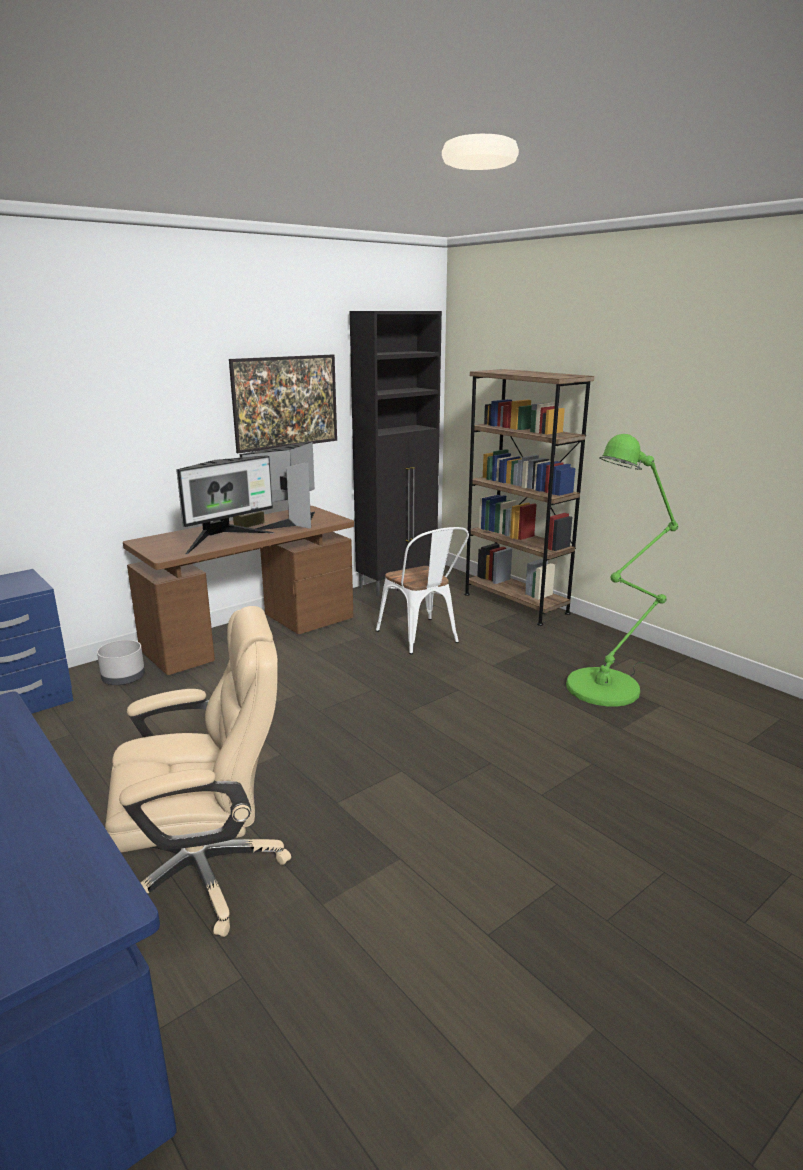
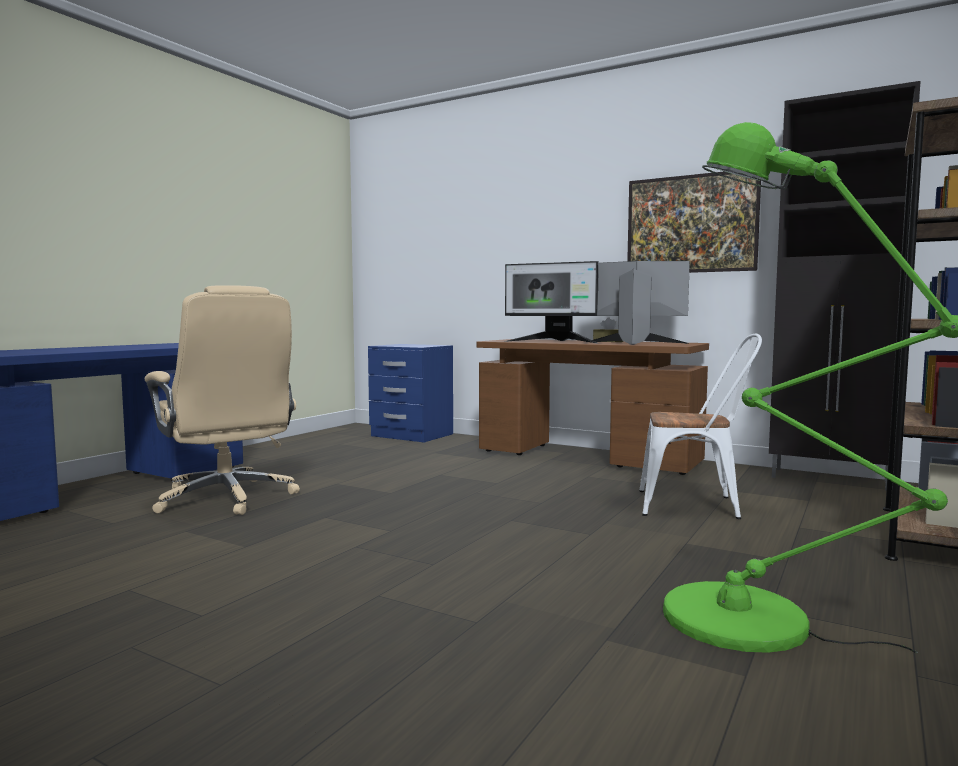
camera: 70 degrees right, 15 degrees down
grey planter [97,640,145,685] -> none
white chair [376,527,469,654] -> white chair turned 120 degrees counterclockwise [639,333,762,519]

